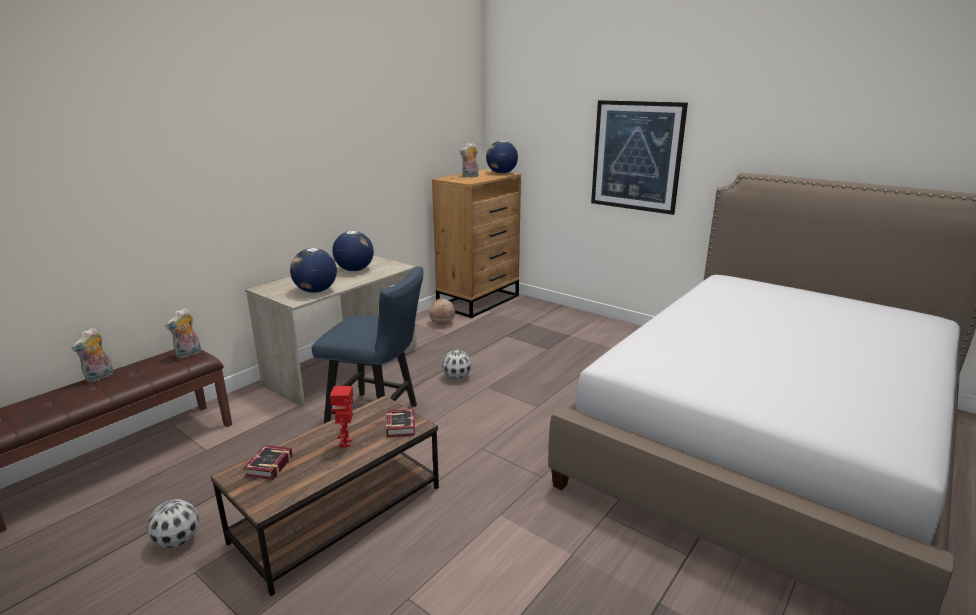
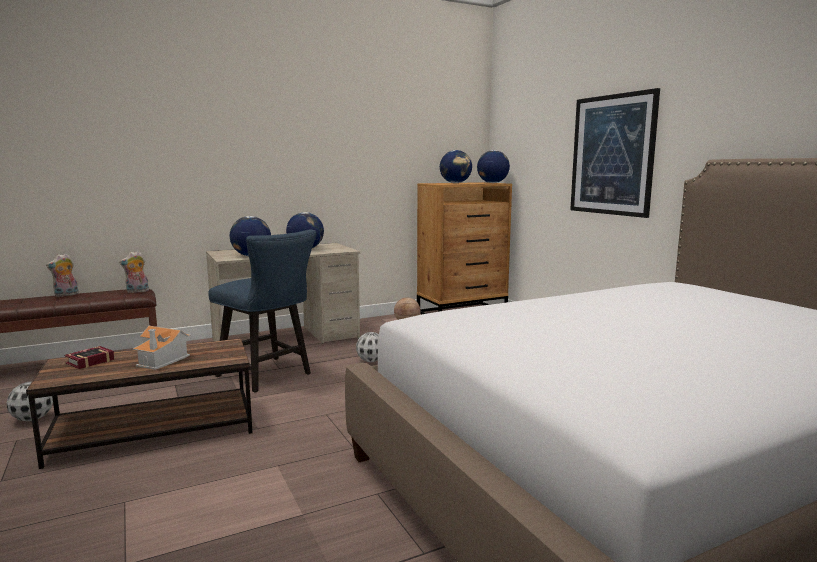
camera: 25 degrees right, 10 degrees down
toy robot [330,386,353,448] -> toy house [133,326,191,370]
book [386,409,415,437] -> none
plush toy [459,143,479,177] -> globe [440,150,472,183]

